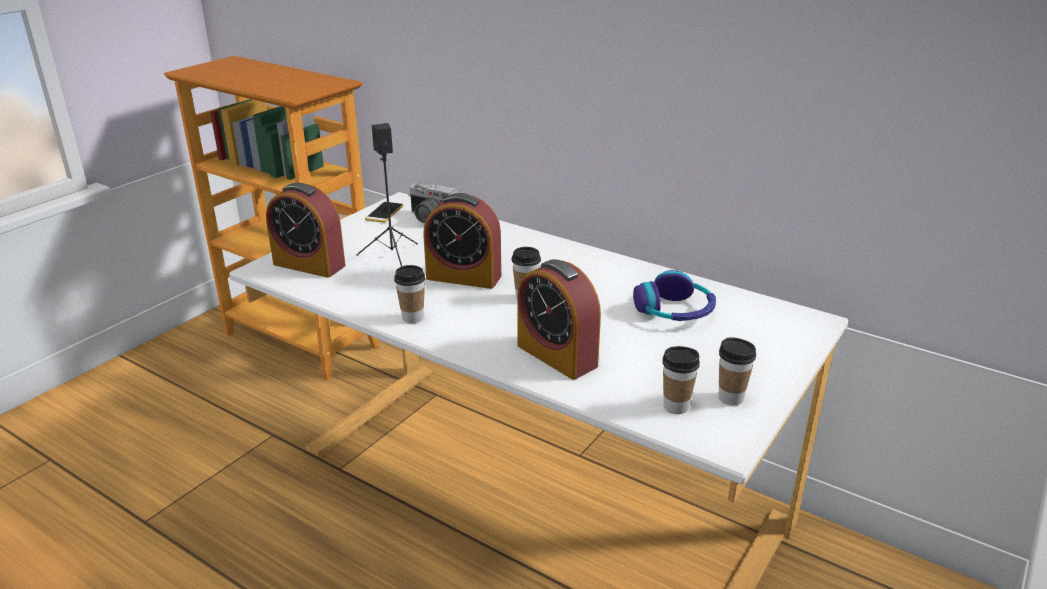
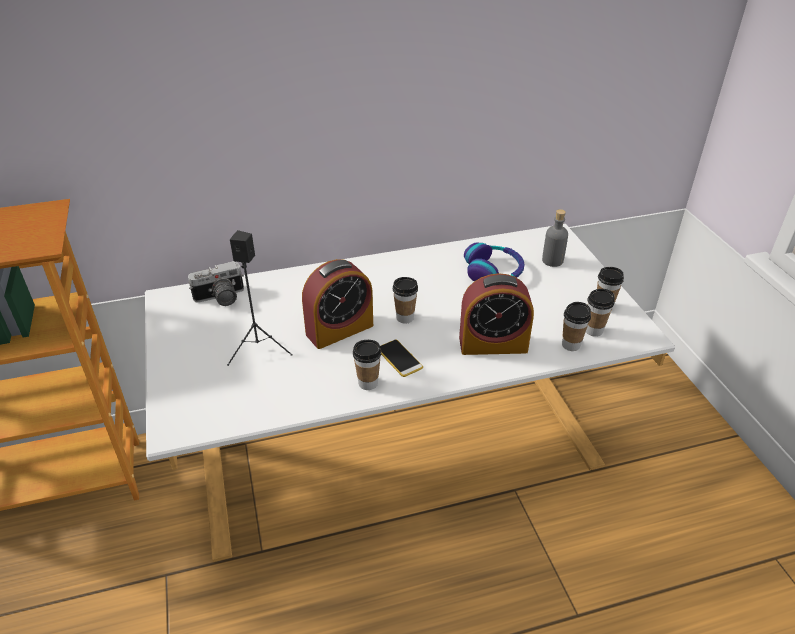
camera: 50 degrees left, 10 degrees up
alarm clock [266,182,346,278] -> none
phone [365,202,404,223] -> phone moved to [380,340,423,377]
none -> grey bottle [542,209,568,267]
none -> cup [562,302,591,351]

